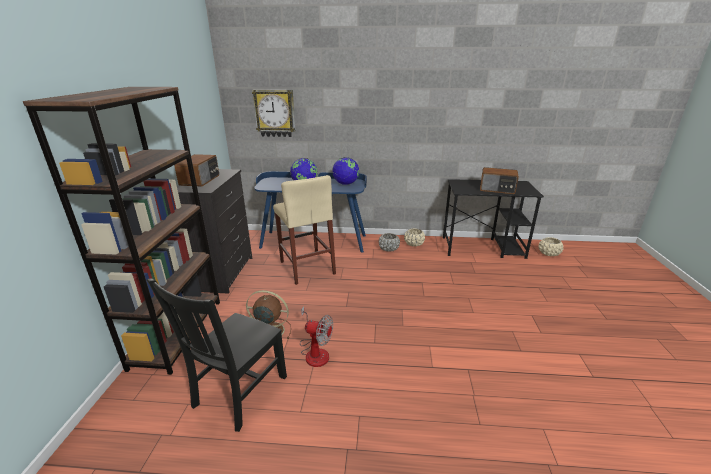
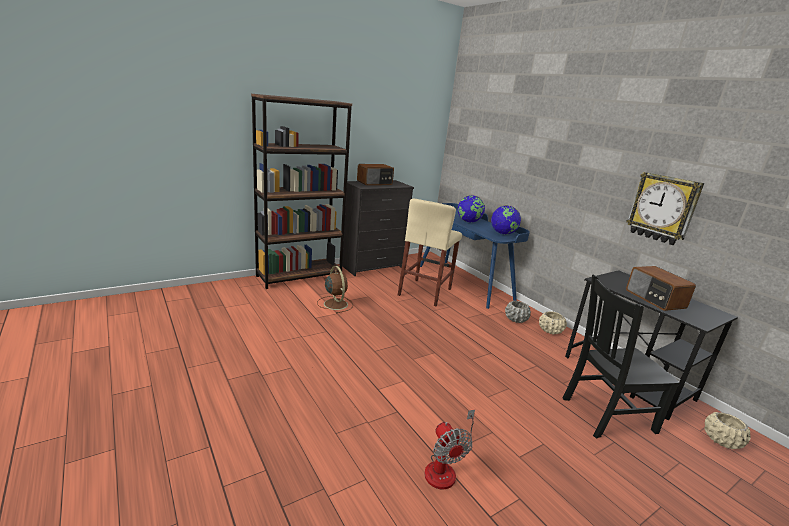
camera: 50 degrees right, 5 degrees down
black chair [147,279,287,432] -> black chair moved to [563,275,680,439]
wall clock [252,90,296,137] -> wall clock moved to [626,172,704,245]
fan [300,306,333,367] -> fan moved to [424,410,475,490]

